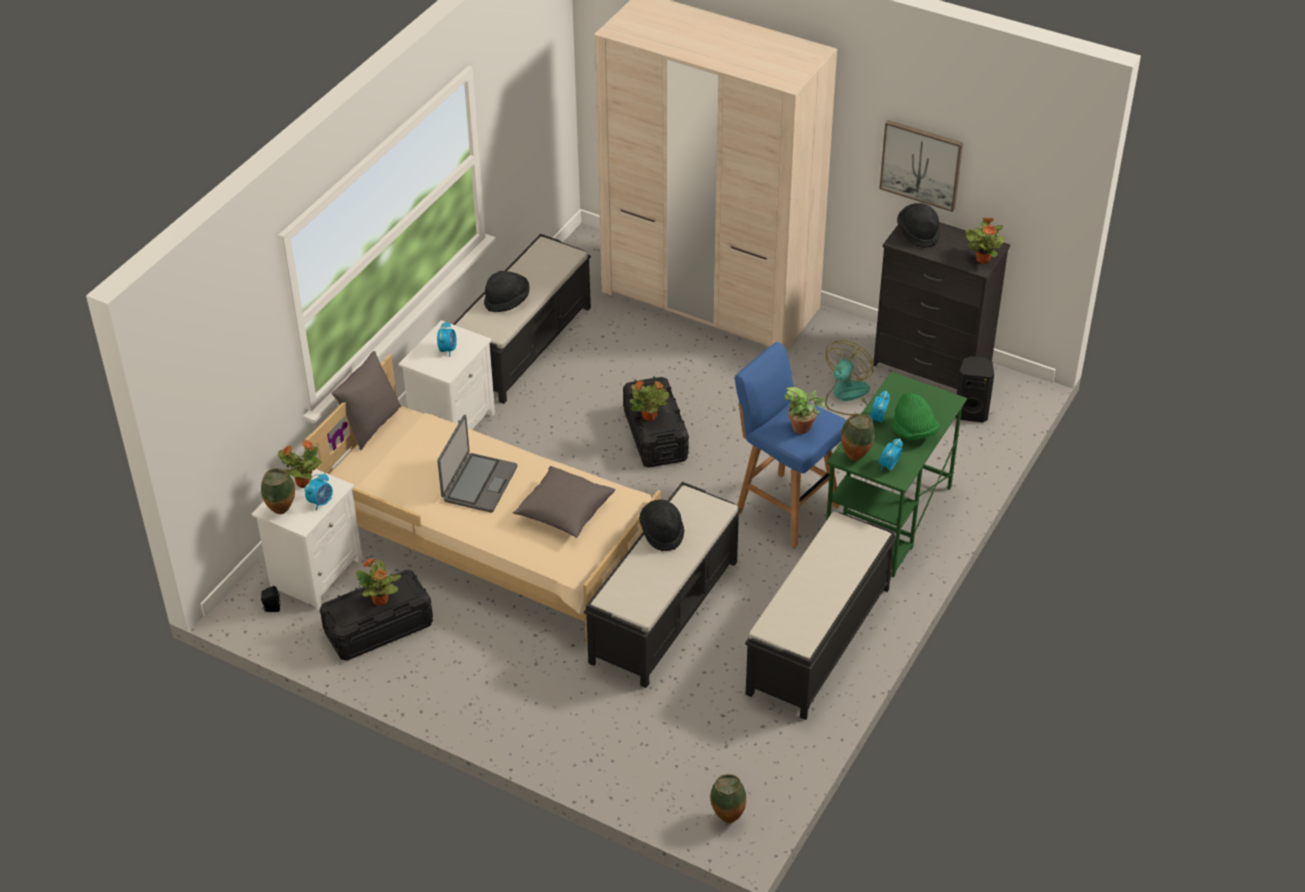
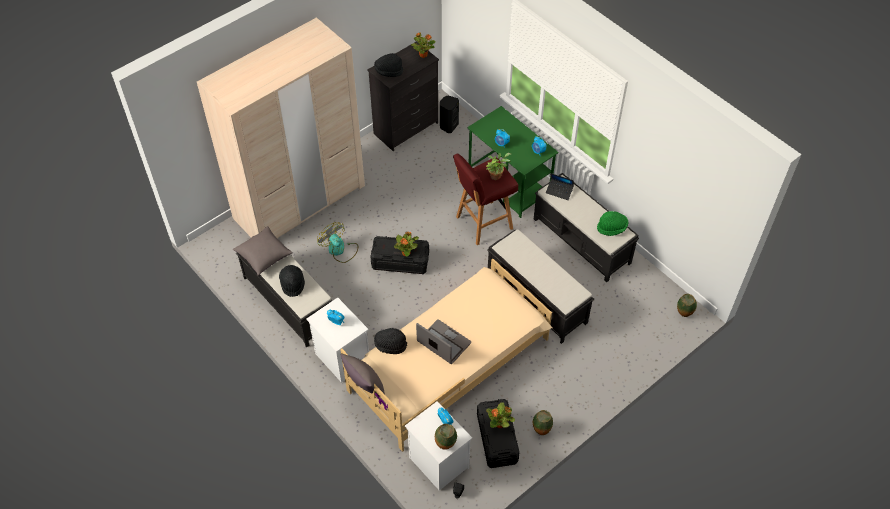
camera: 70 degrees left, 10 degrees up
potted plant [278,440,322,488] -> none
grey pillow [513,466,615,538] -> grey pillow moved to [233,226,293,276]
black hat [639,499,685,551] -> black hat moved to [374,328,407,354]
blue stool [734,342,846,547] -> red stool [453,154,518,245]
fan [825,340,873,415] -> fan moved to [317,222,358,263]
vase [841,413,875,461] -> vase moved to [533,410,553,435]
picture [879,120,963,212] -> none
green hat [892,393,940,440] -> green hat moved to [597,211,629,236]
none -> laptop [546,173,574,200]

